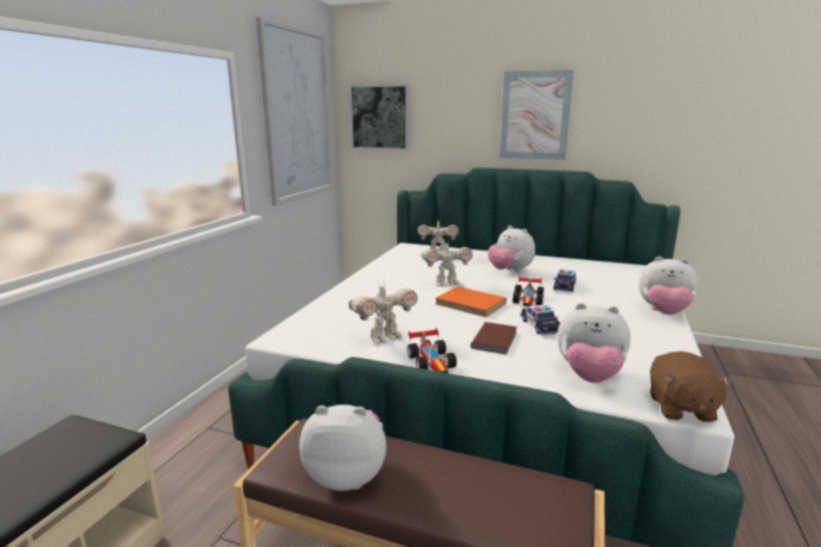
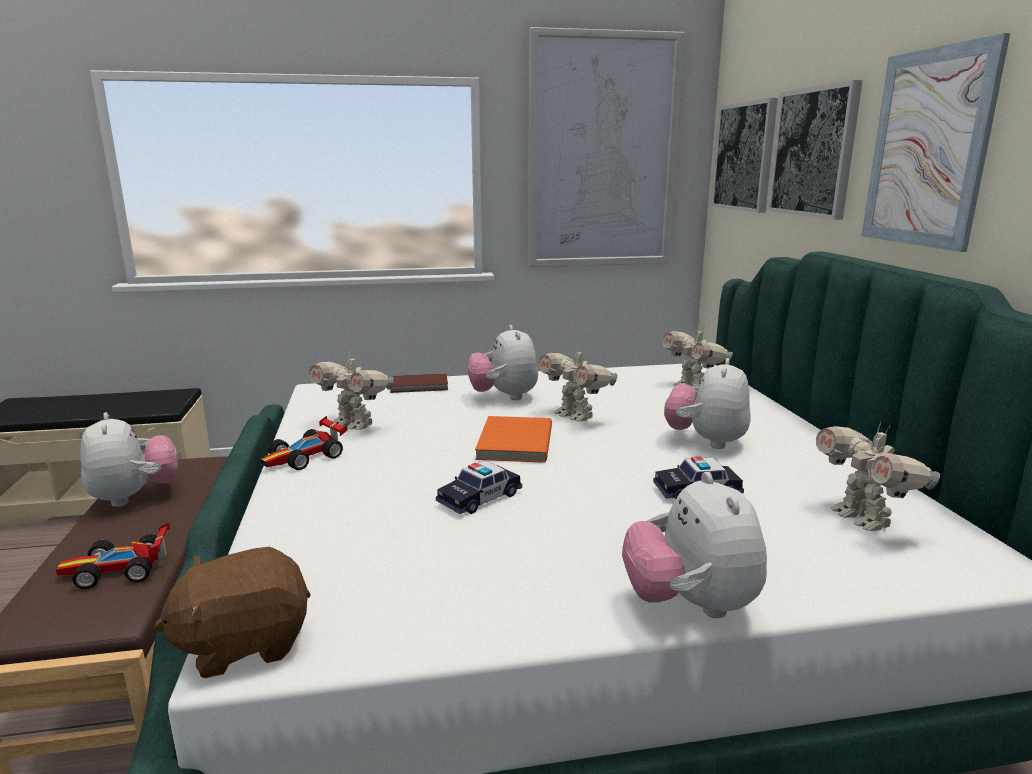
camera: 60 degrees right, 0 degrees up
brown book [471,322,517,354] -> brown book moved to [390,373,448,393]
toy car [513,276,544,306] -> toy car moved to [56,523,170,589]
plush toy [557,303,631,383] -> plush toy moved to [468,325,538,400]
none -> picture [768,80,863,220]
none -> toy robot [816,421,940,531]

